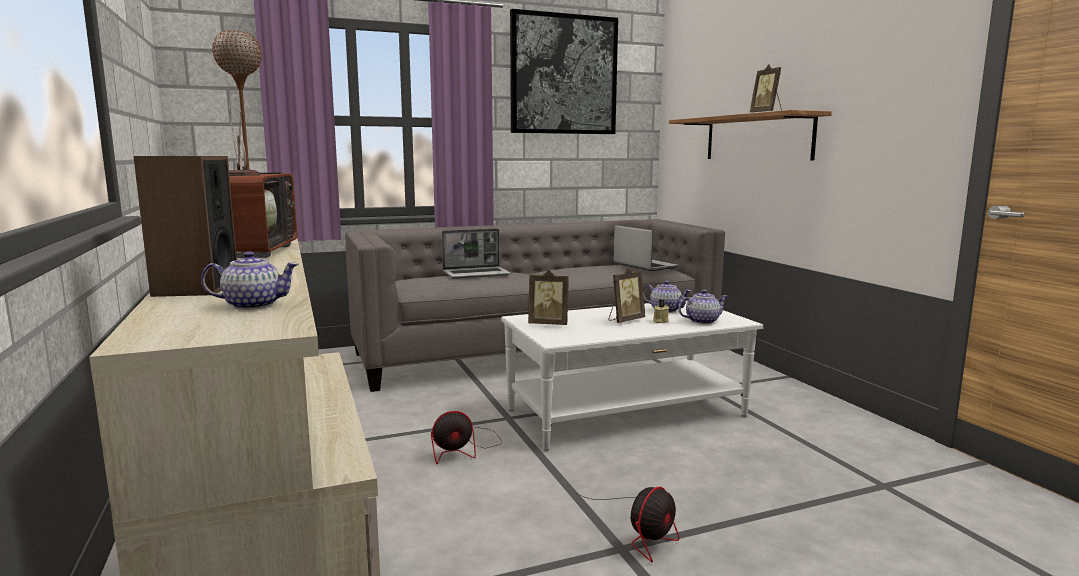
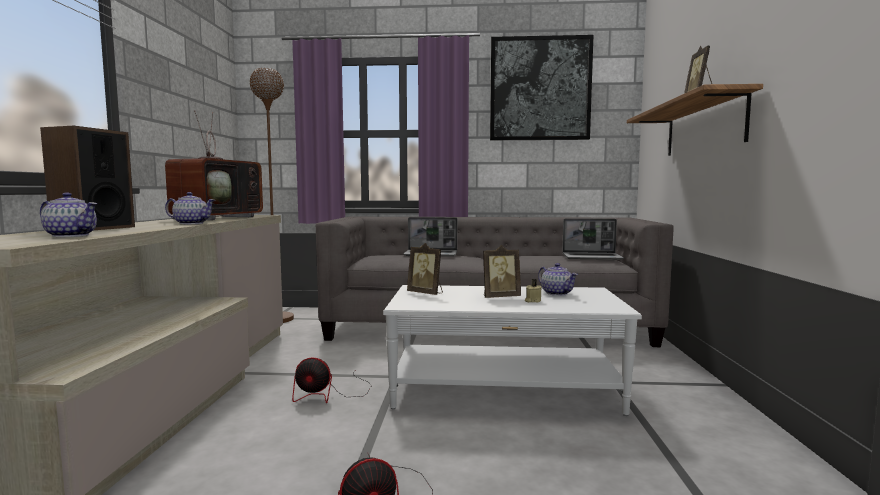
camera: 25 degrees right, 5 degrees down
laptop [614,225,679,271] -> laptop turned 105 degrees clockwise [562,218,624,260]
teapot [678,289,728,324] -> teapot moved to [165,192,215,224]

